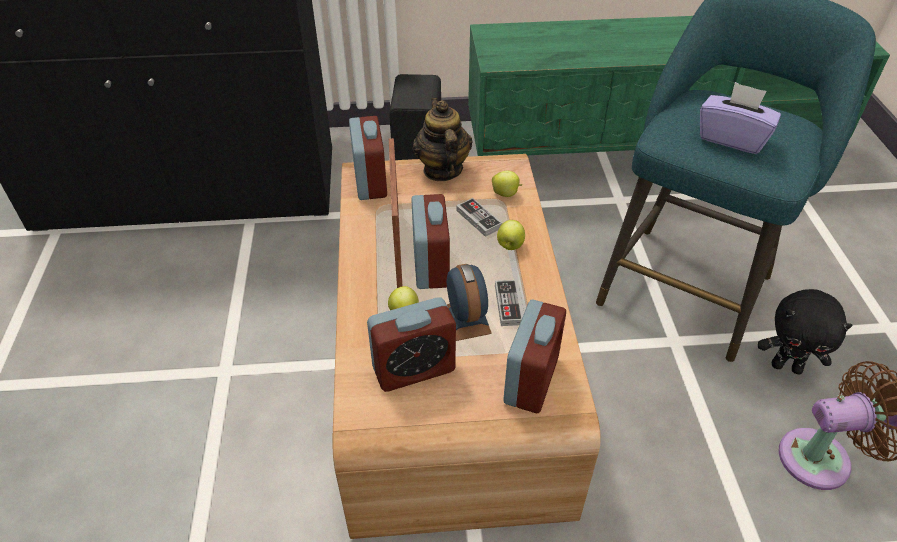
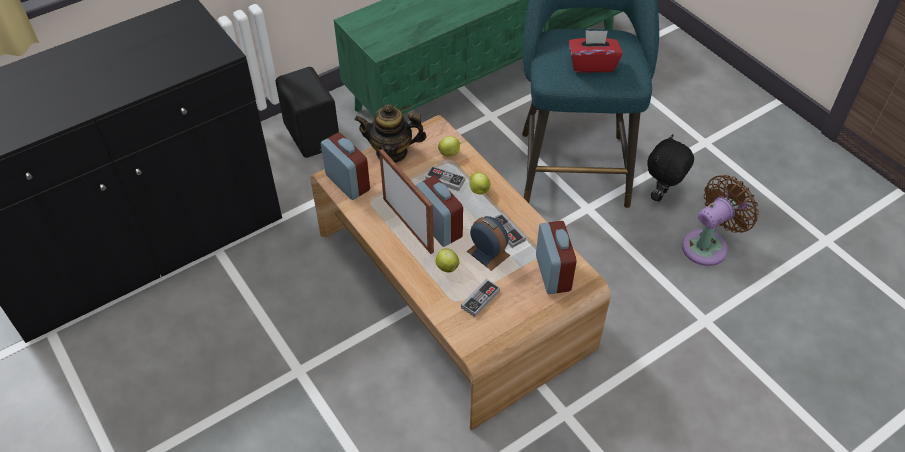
camera: 30 degrees left, 5 degrees up
alarm clock [367,297,456,392] -> game controller [461,279,500,317]
teapot [413,98,472,181] -> teapot turned 45 degrees counterclockwise [354,104,427,163]
purple tissue box [700,82,781,154] -> red tissue box [569,30,622,73]
black plush toy [758,289,853,374] -> black plush toy turned 135 degrees clockwise [648,134,694,202]

